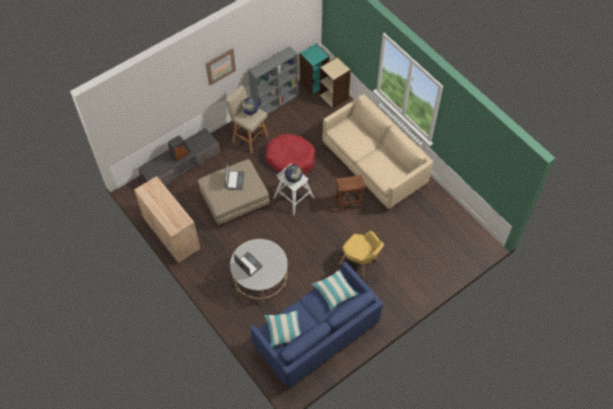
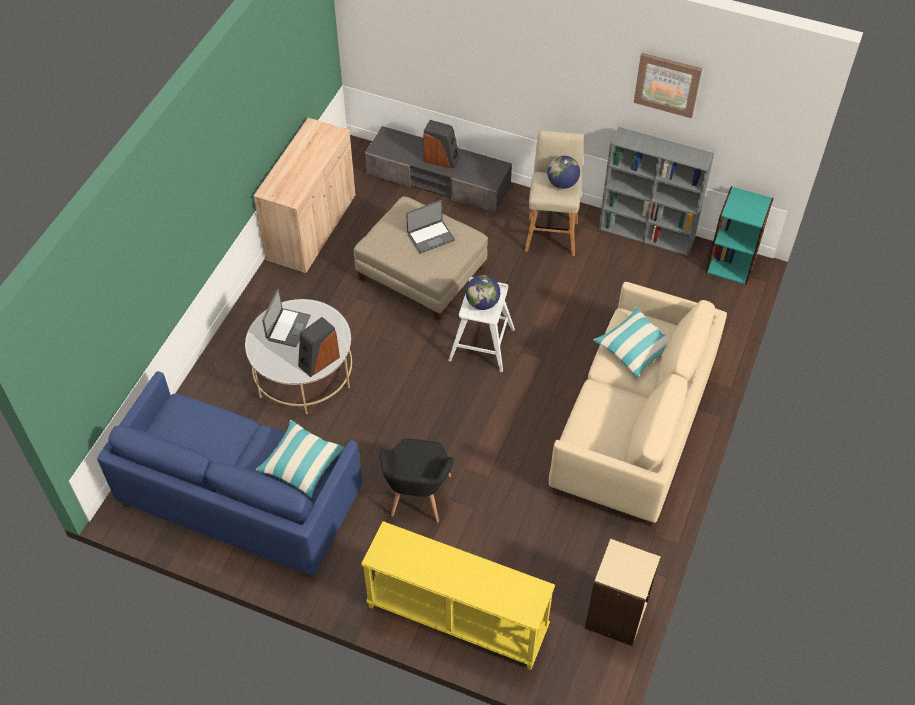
camera: 60 degrees right, 5 degrees down
picture [206,49,236,85] -> picture moved to [634,53,702,118]
pillow [264,310,301,347] -> pillow moved to [594,307,670,378]
red dog bed [265,134,315,174] -> none
beige bookcase [320,57,351,108] -> beige bookcase moved to [585,537,661,646]
brown stool [335,174,365,213] -> none
yellow armchair [339,231,384,278] -> black armchair [380,439,454,523]
none -> speaker [298,317,340,377]
none -> yellow console table [361,521,555,670]

